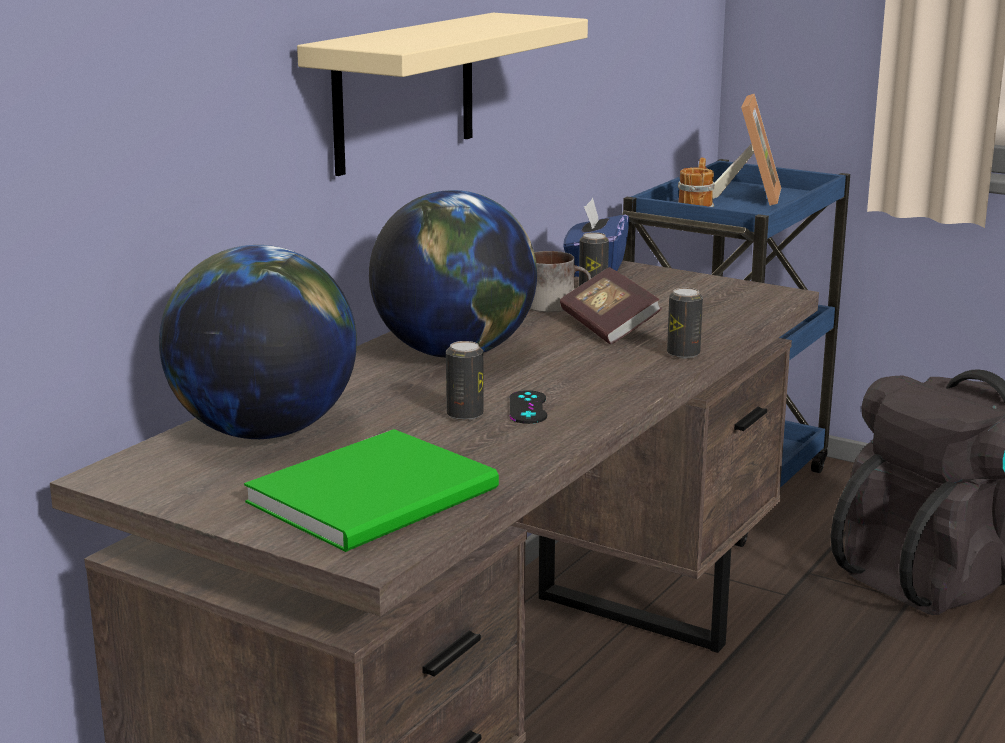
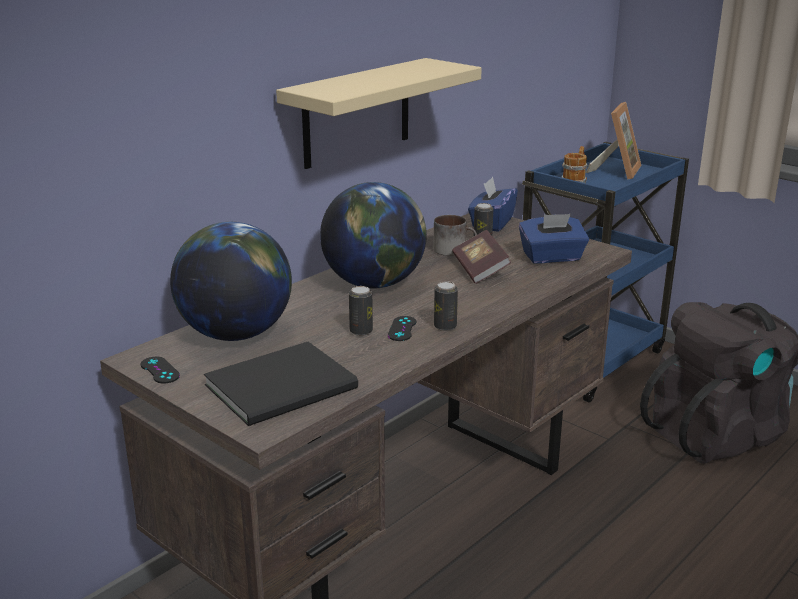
camera: 10 degrees right, 5 degrees up
green book [244,429,499,552] -> black book [204,342,358,426]
can [667,288,703,359] -> can moved to [434,281,458,331]
none -> black game controller [141,357,180,383]
none -> blue tissue box [519,214,589,263]

